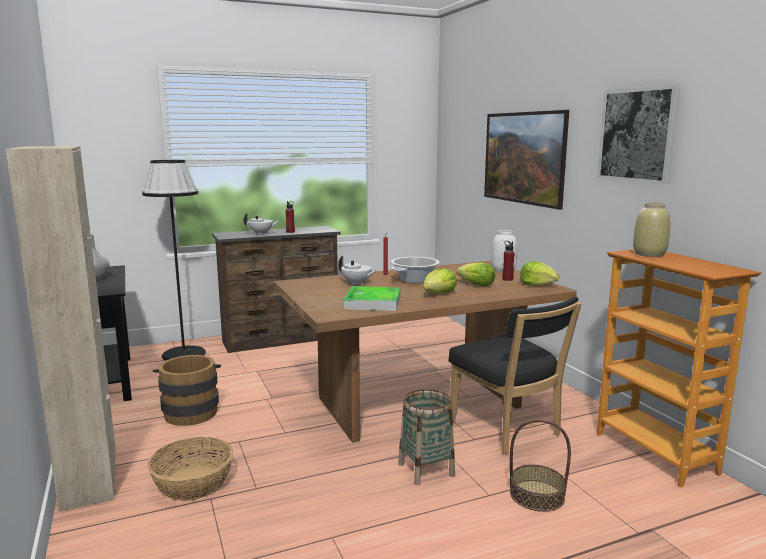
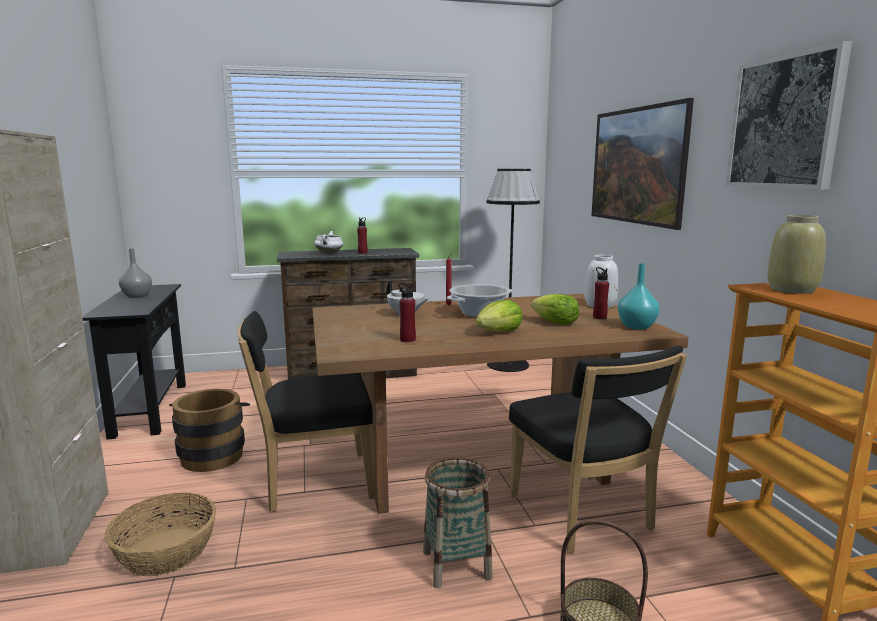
camera: 10 degrees right, 0 degrees up
black floor lamp [142,160,206,360] -> black floor lamp moved to [486,169,540,372]
white teapot [243,213,279,235] -> white cooking pot [314,231,343,254]
tray [344,286,401,311] -> red bottle [399,283,416,342]
lettuce [520,261,559,286] -> turquoise vase [618,263,659,330]
none -> black chair [237,311,375,512]

